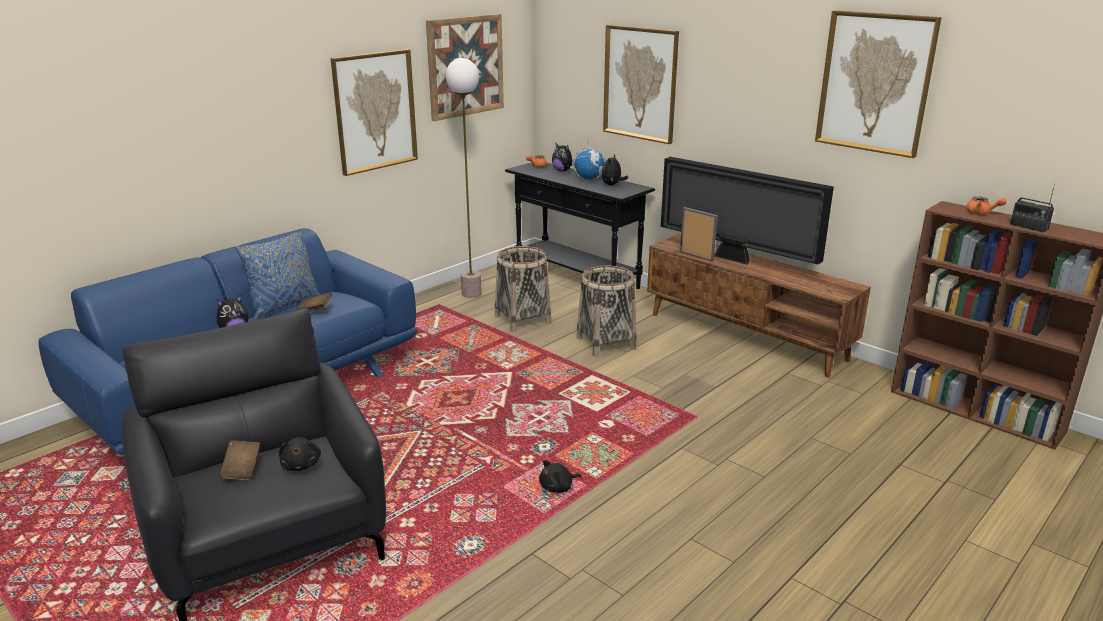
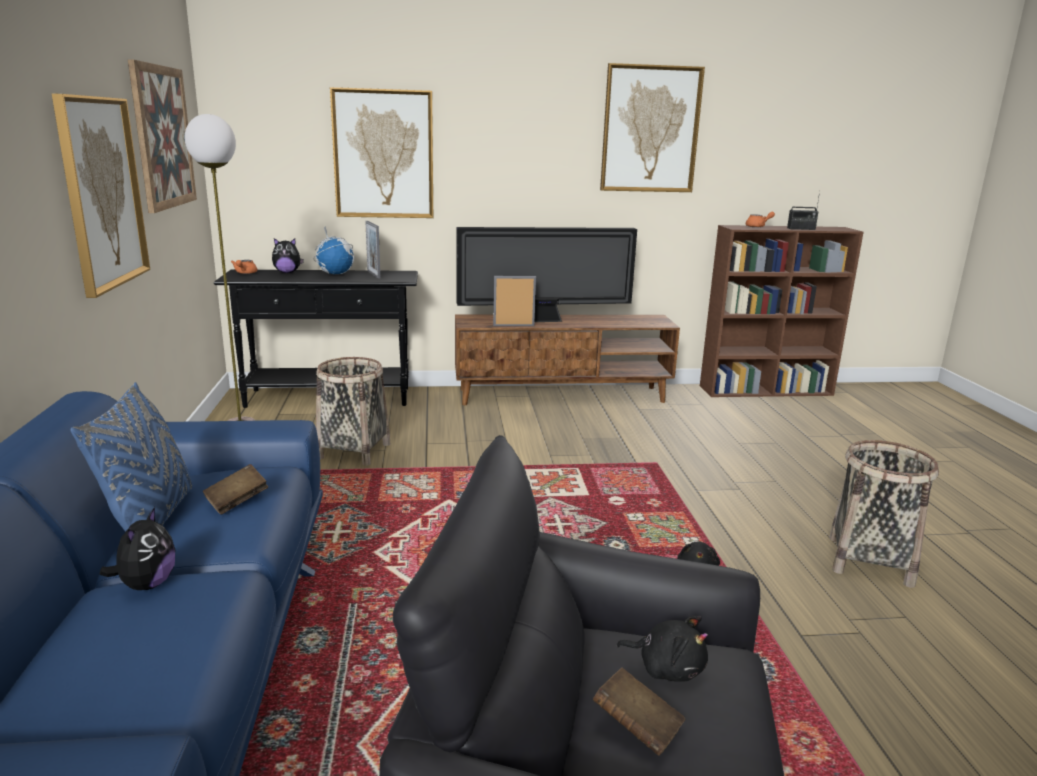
camera: 50 degrees left, 5 degrees down
basket [576,265,637,356] -> basket moved to [829,440,939,588]
plush toy [601,154,628,185] -> picture frame [365,221,380,279]

